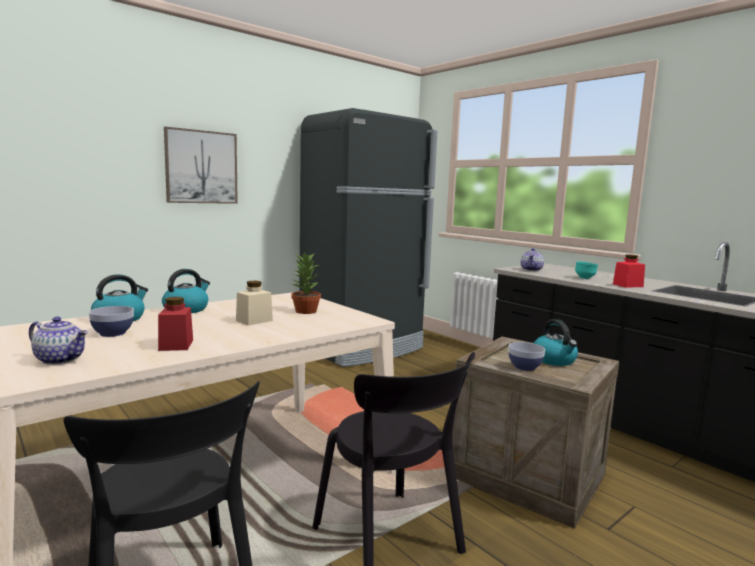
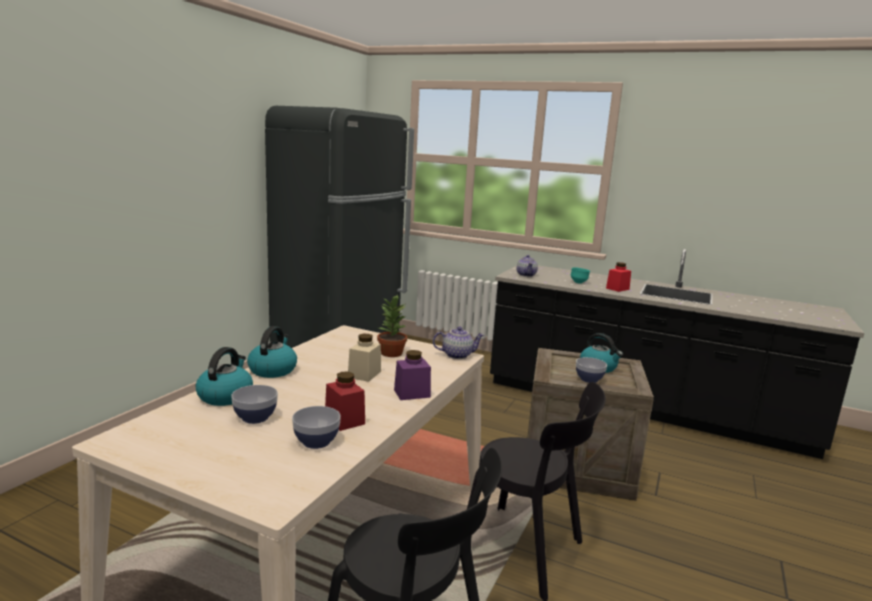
camera: 25 degrees left, 5 degrees up
teapot [29,317,88,365] -> teapot moved to [433,326,484,359]
picture [164,127,238,204] -> none
none -> bowl [292,406,341,449]
none -> purple jar [394,350,431,400]

